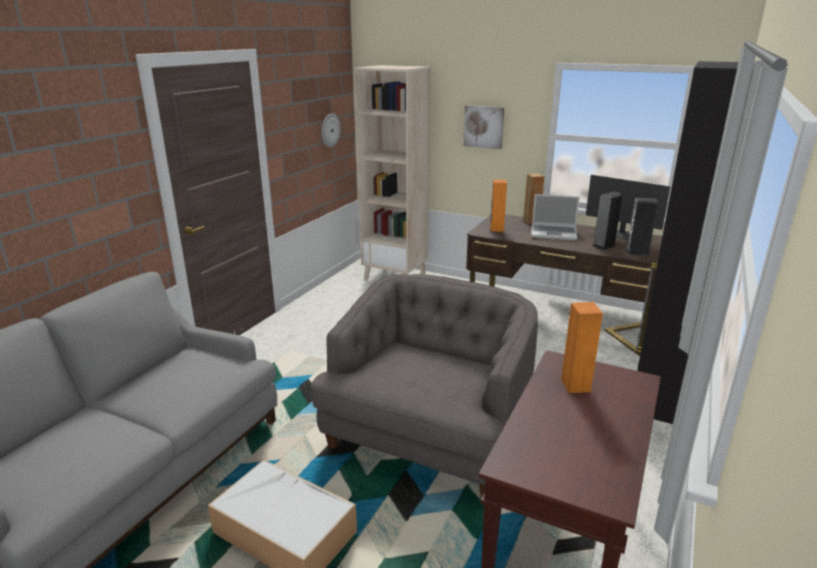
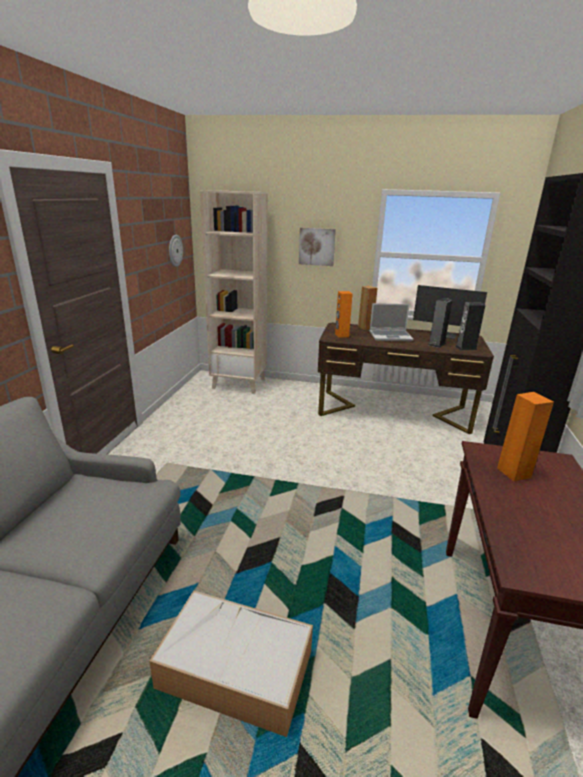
camera: 15 degrees left, 0 degrees up
grey armchair [311,274,538,498] -> none

